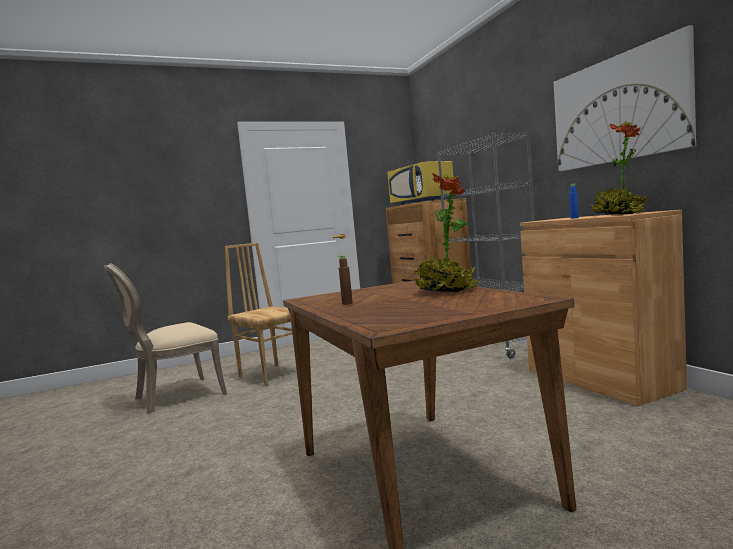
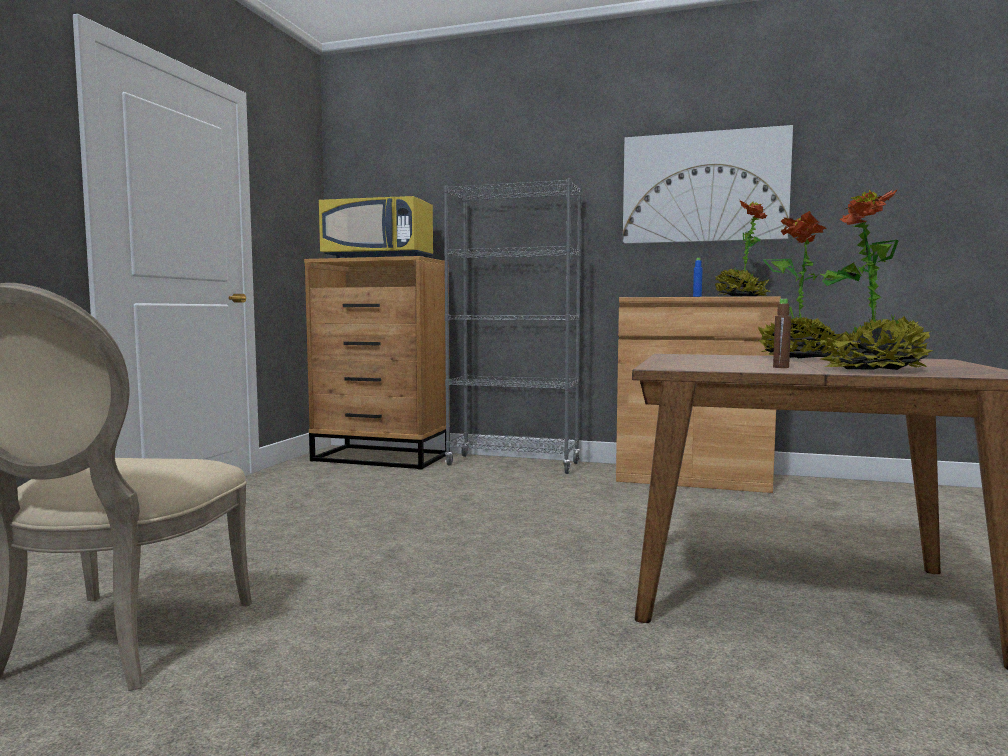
camera: 50 degrees left, 0 degrees up
brown chair [225,243,292,386] -> none
none -> potted plant [821,189,933,370]

